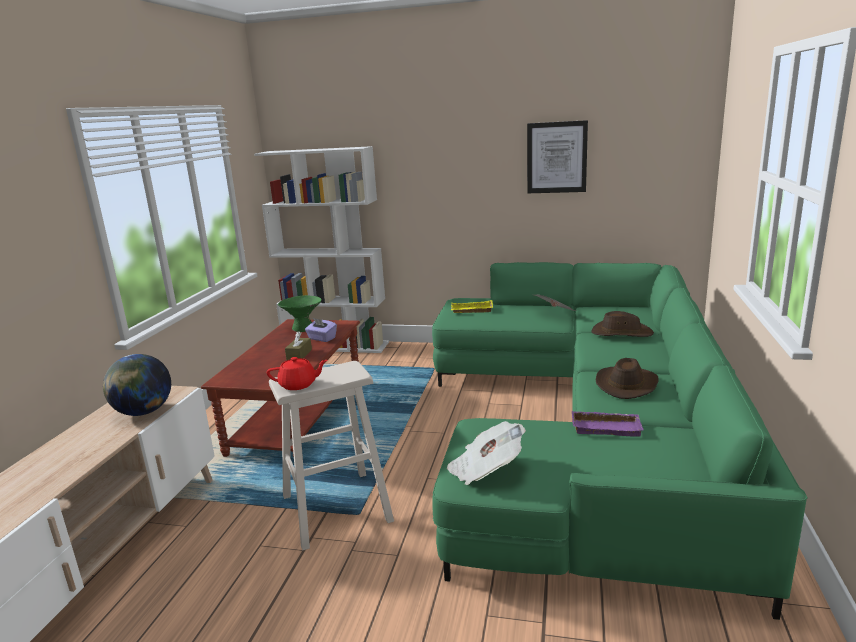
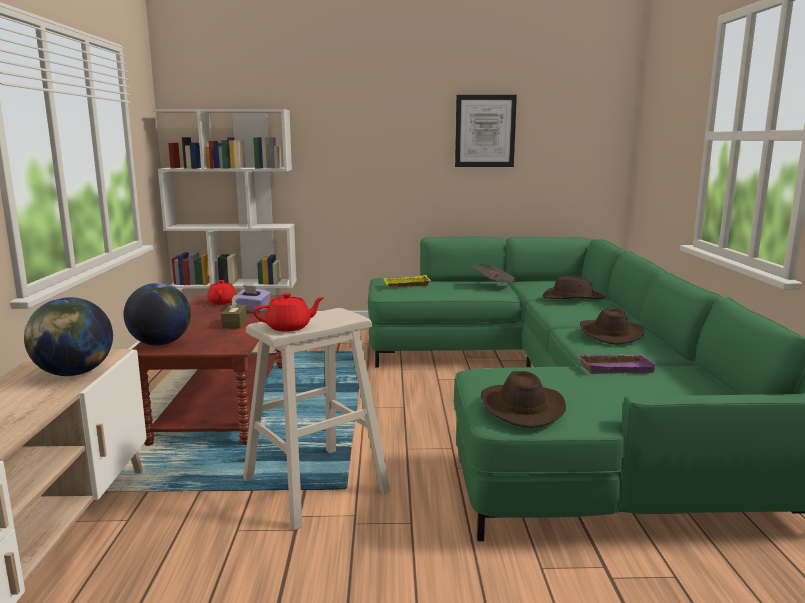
camera: 15 degrees left, 5 degrees down
green bowl [278,295,322,332] -> red teapot [207,280,237,304]
newspaper [447,421,526,485] -> brown hat [481,371,566,428]
none -> globe [123,283,191,346]

